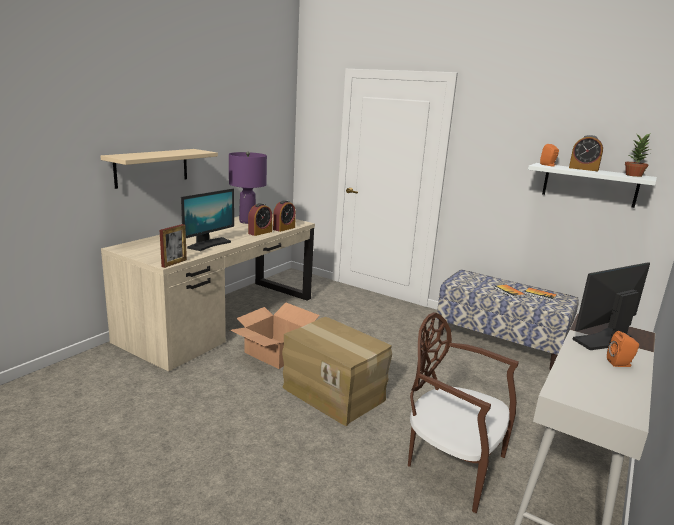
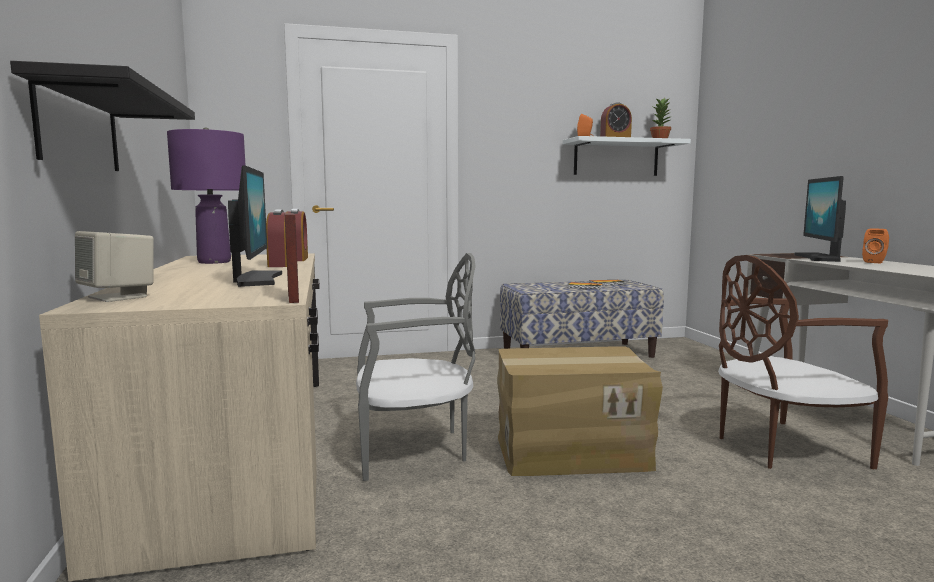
camera: 45 degrees left, 10 degrees down
beige shelf [100,149,218,189] -> black shelf [10,61,195,171]
cardboard box [230,303,320,369] -> grey chair [356,253,476,481]
none -> beige speaker [75,231,154,302]

